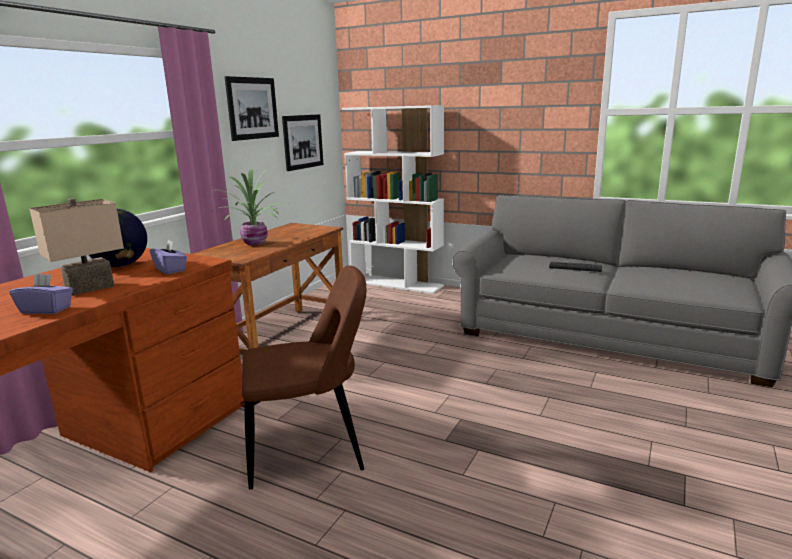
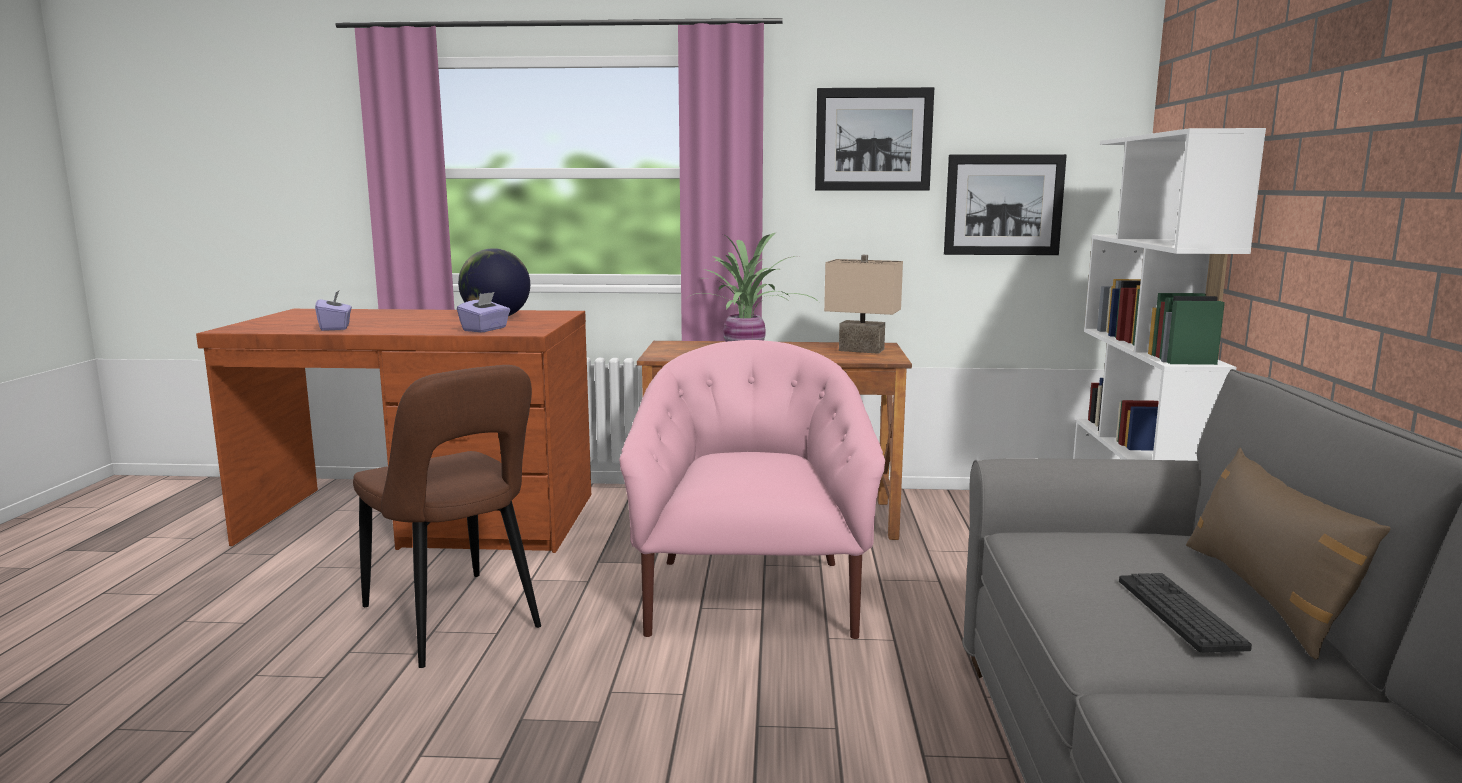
camera: 65 degrees right, 5 degrees down
beige table lamp [29,198,124,296] -> beige table lamp moved to [824,255,903,354]
none -> pink armchair [619,340,885,639]
none -> brown pillow [1186,448,1391,660]

